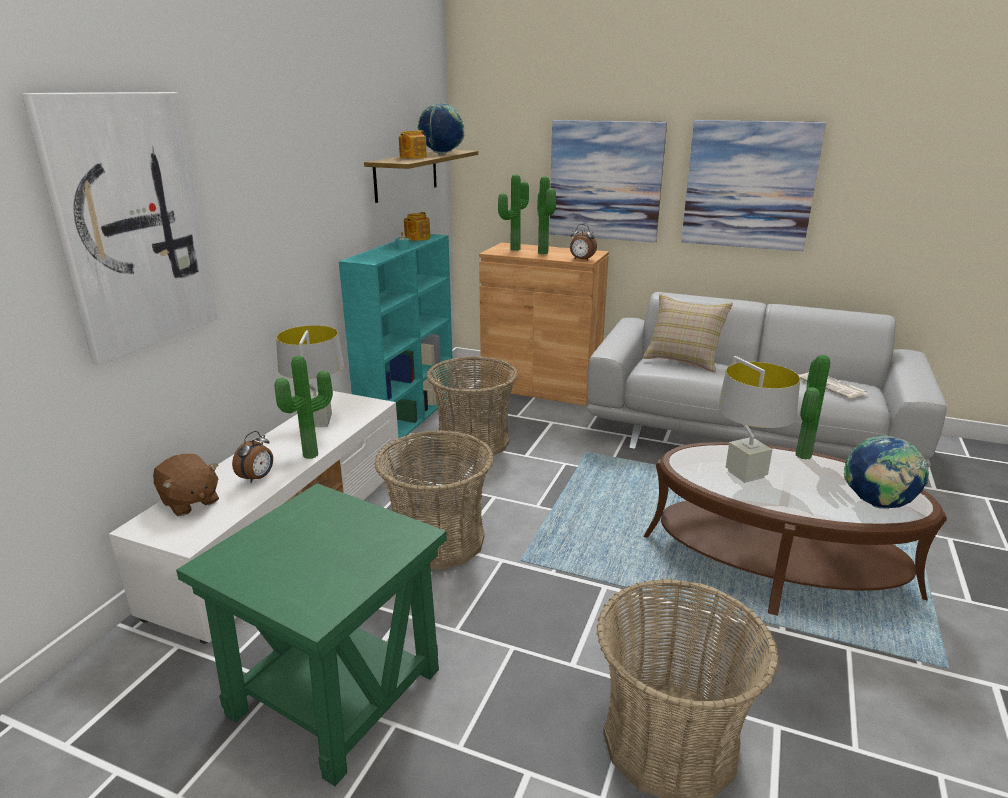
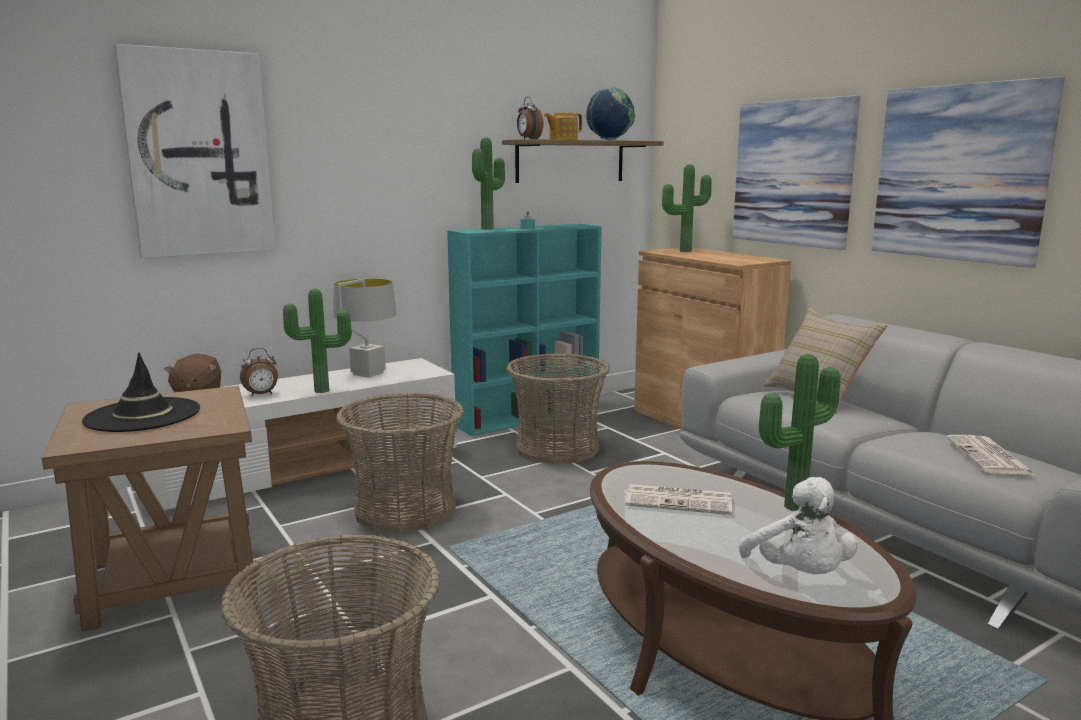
camera: 35 degrees right, 10 degrees down
green side table [176,483,447,786] -> brown side table [42,386,259,631]
teapot [404,212,430,241] -> none
potted plant [537,176,556,254] -> potted plant moved to [472,137,505,229]
alarm clock [570,224,597,260] -> alarm clock moved to [517,96,543,139]
grey table lamp [718,356,800,483] -> newspaper [625,484,732,515]
globe [844,435,929,509] -> white plush toy [739,477,858,574]
none -> black hat [82,353,200,432]

